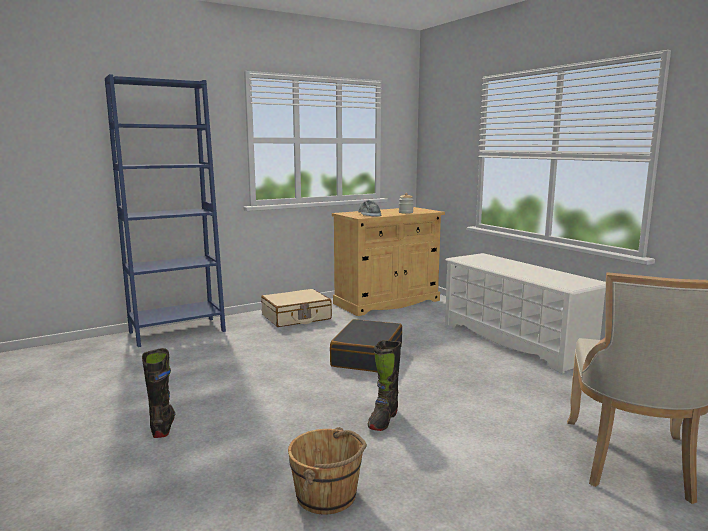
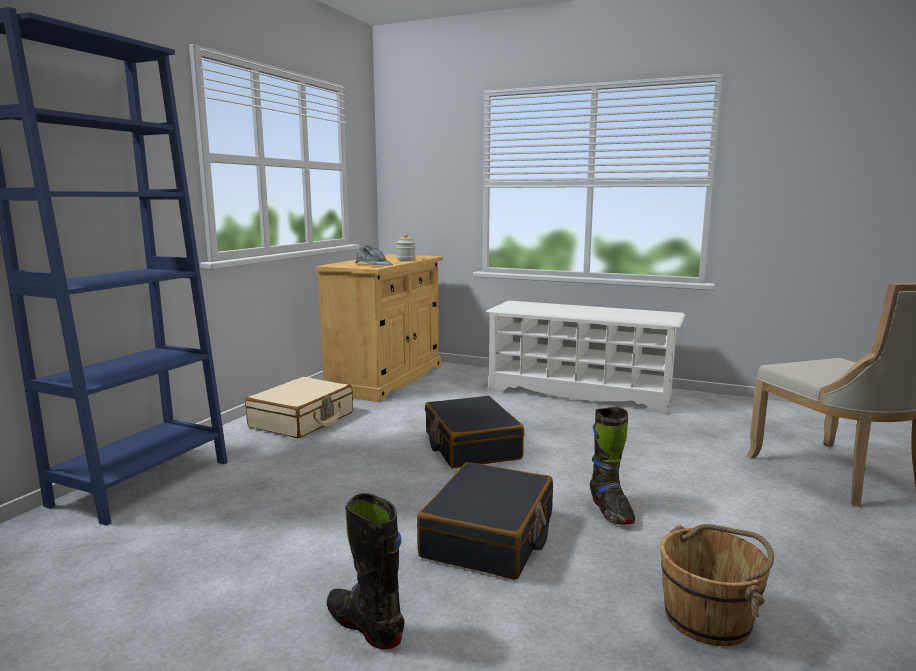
camera: 35 degrees left, 0 degrees up
none -> black suitcase [417,462,553,580]

